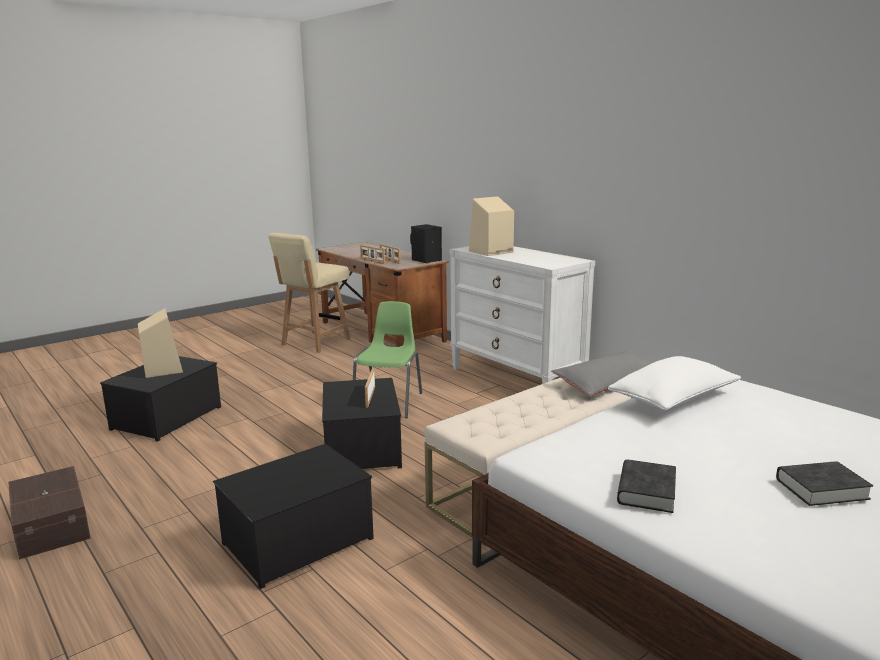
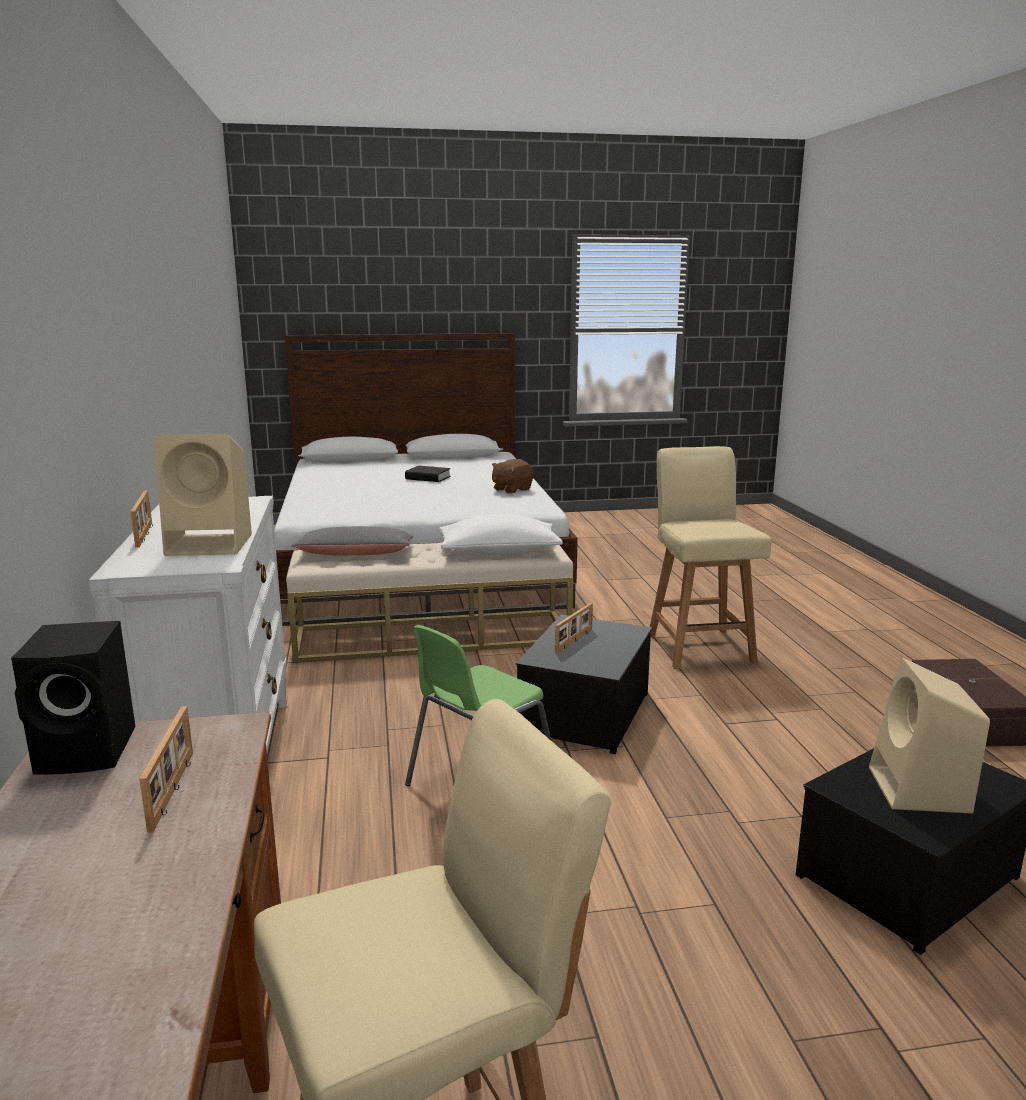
camera: 150 degrees left, 0 degrees up
storage box [213,444,374,589] -> beige chair [650,446,772,669]
picture frame [360,245,385,264] -> picture frame moved to [130,490,153,547]
white pillow [608,356,741,410] -> white pillow moved to [439,514,563,555]
black book [617,460,676,513] -> brown plush toy [492,459,534,494]

